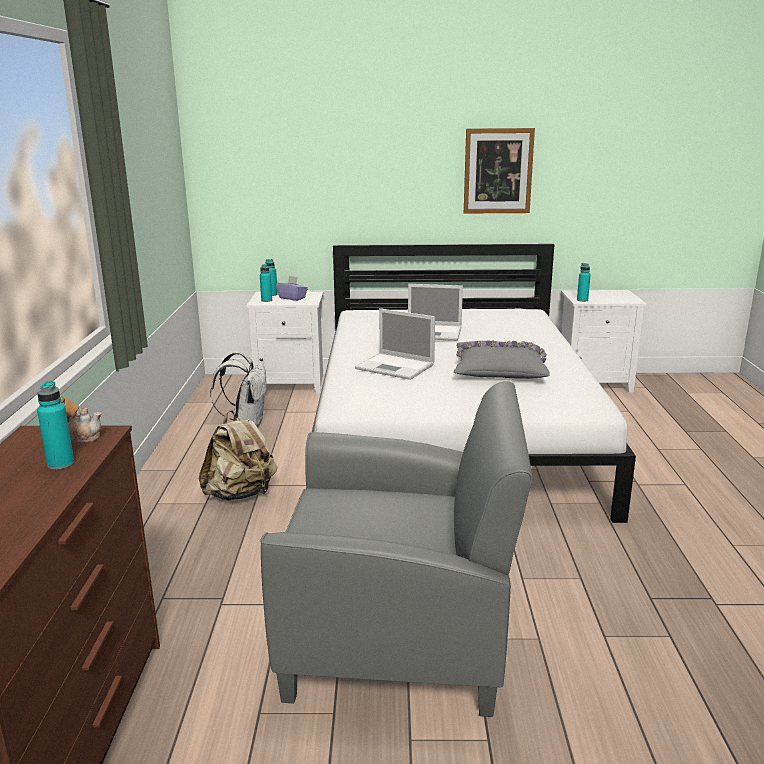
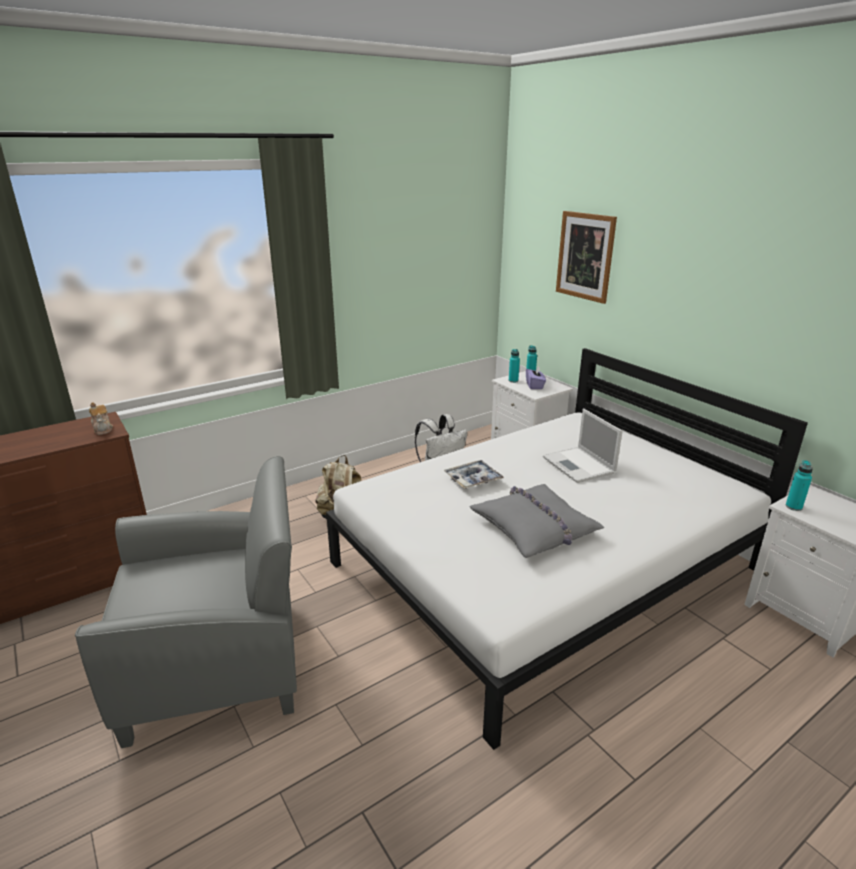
camera: 55 degrees right, 5 degrees up
turquoise bottle [37,381,74,470] -> none
grey armchair [260,381,533,717] -> grey armchair turned 75 degrees counterclockwise [75,456,297,748]
laptop [355,308,435,380] -> tray [444,460,504,489]
picture [464,128,535,213] -> picture moved to [556,211,617,304]

